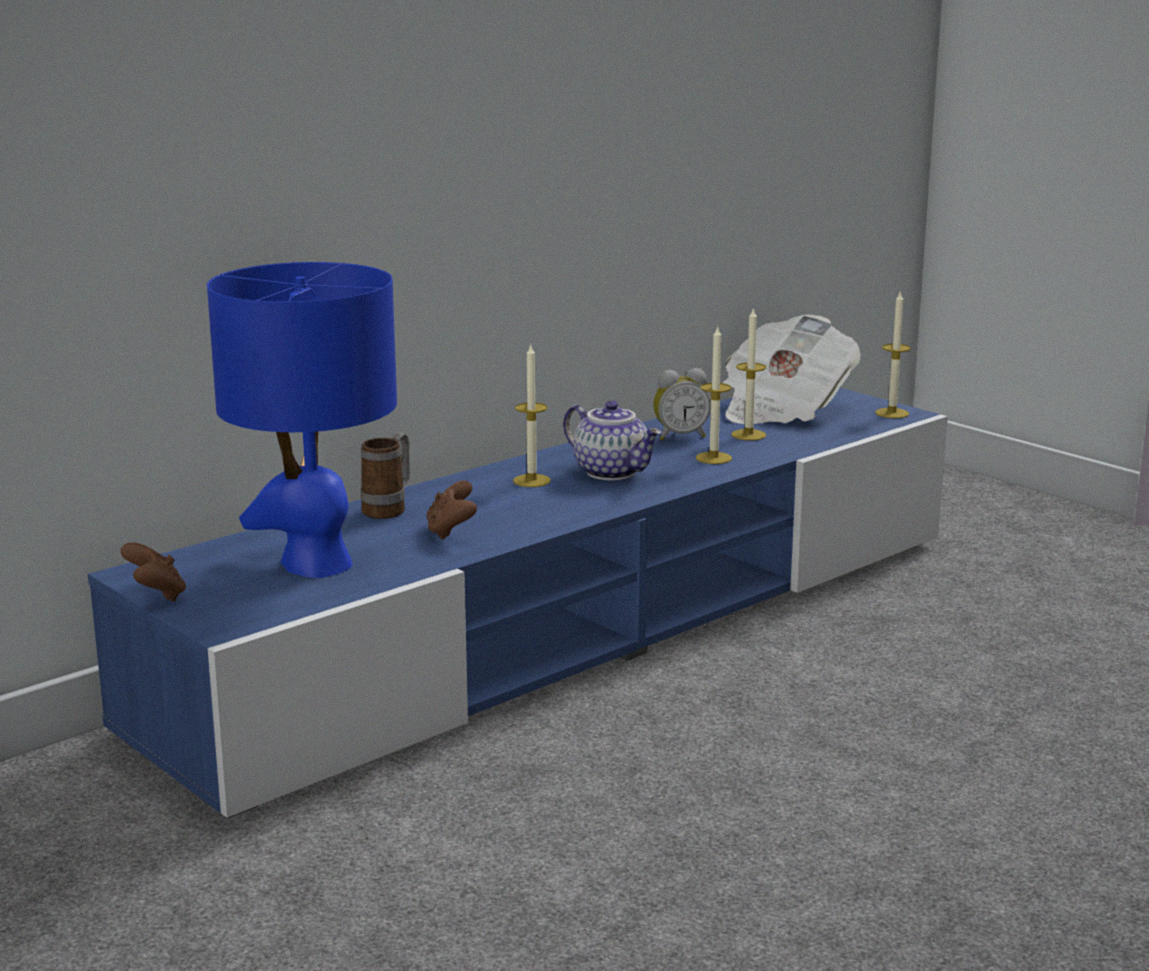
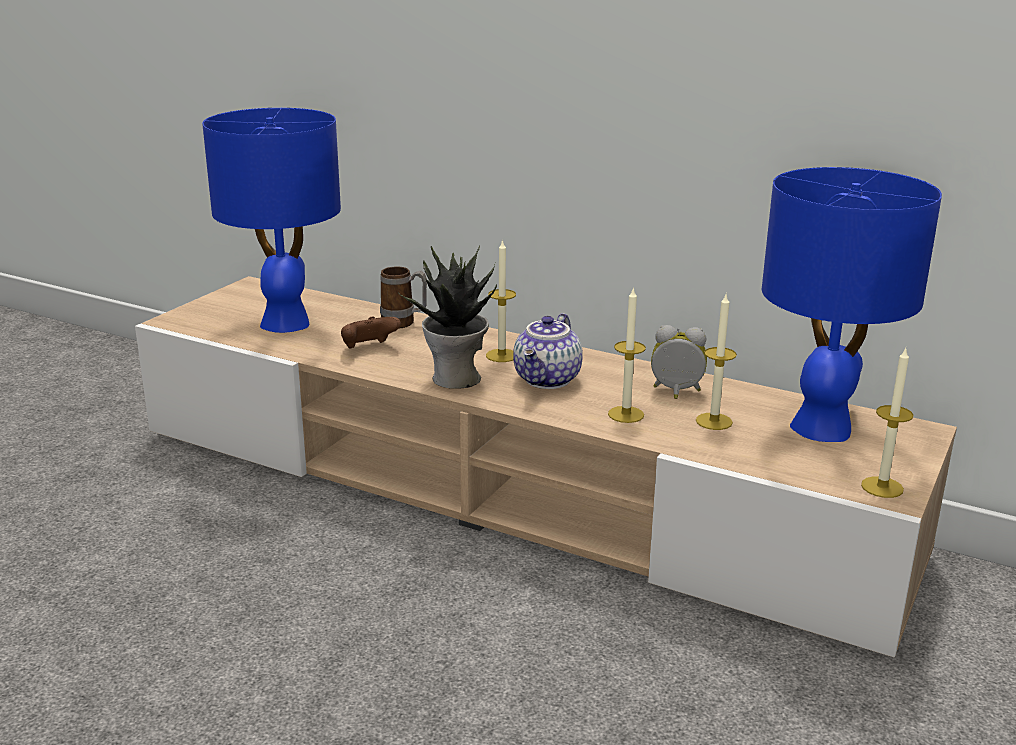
camera: 70 degrees right, 5 degrees up
blue tv stand [88,388,948,818] -> beige tv stand [135,276,957,658]
brown game controller [120,542,186,602] -> none
alarm clock [653,368,711,440] -> alarm clock turned 135 degrees clockwise [651,325,707,399]
newspaper [723,314,861,424] -> blue table lamp [762,167,942,442]
none -> potted plant [399,245,497,389]

